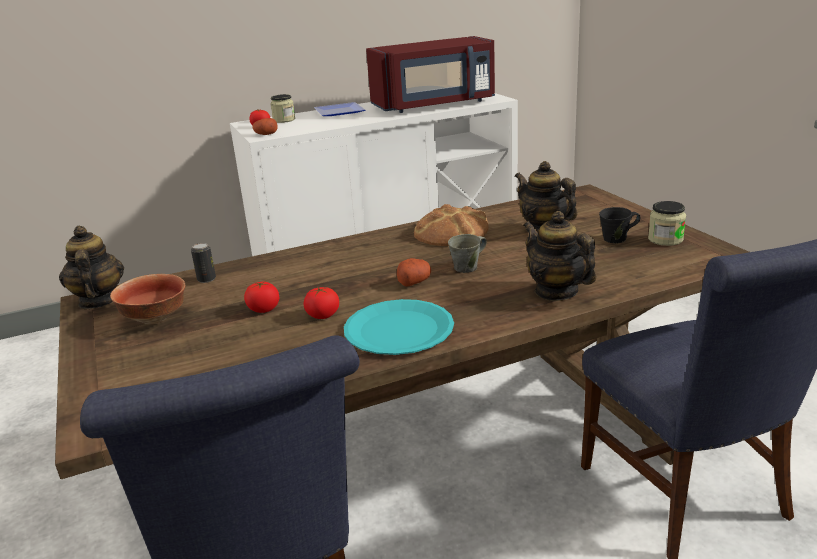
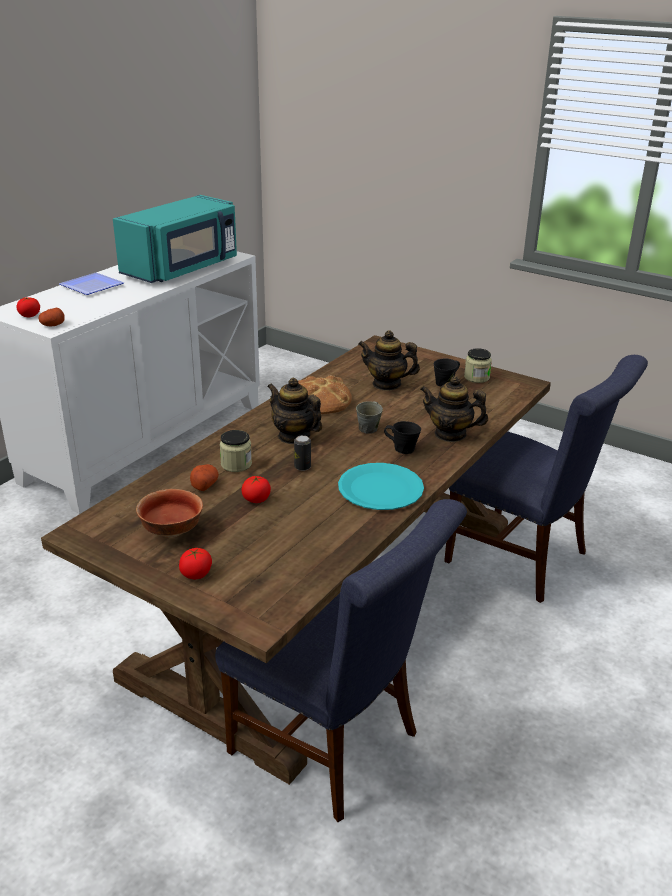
camera: 35 degrees left, 5 degrees up
teapot [59,226,124,309] -> teapot moved to [267,378,322,444]
can [191,243,216,283] -> can moved to [294,435,311,471]
jar [270,94,295,123] -> jar moved to [220,430,252,472]
tomato [303,287,339,319] -> tomato moved to [179,548,212,579]
red microwave [366,36,495,113] -> turquoise microwave [113,195,237,283]
potato [397,258,431,287] -> potato moved to [190,464,219,491]
none -> black mug [384,421,421,454]

